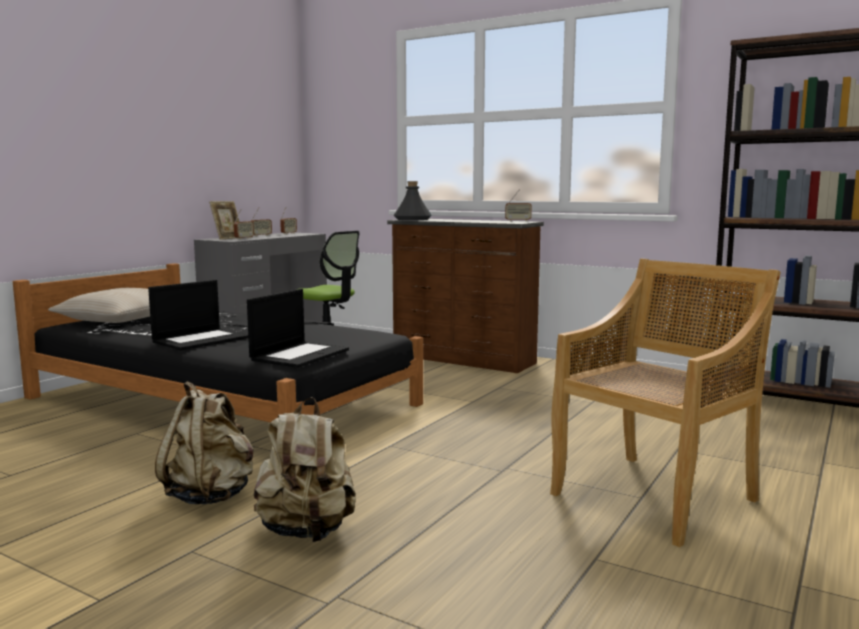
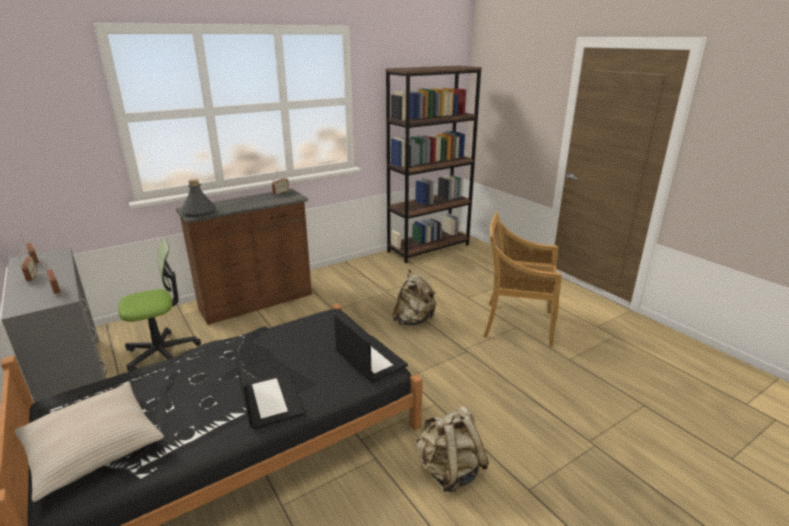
camera: 65 degrees left, 15 degrees up
picture frame [209,201,240,240] -> none
beige backpack [254,397,356,542] -> beige backpack moved to [392,270,436,325]
beige chair [550,258,781,547] -> beige chair turned 60 degrees counterclockwise [483,212,561,347]

